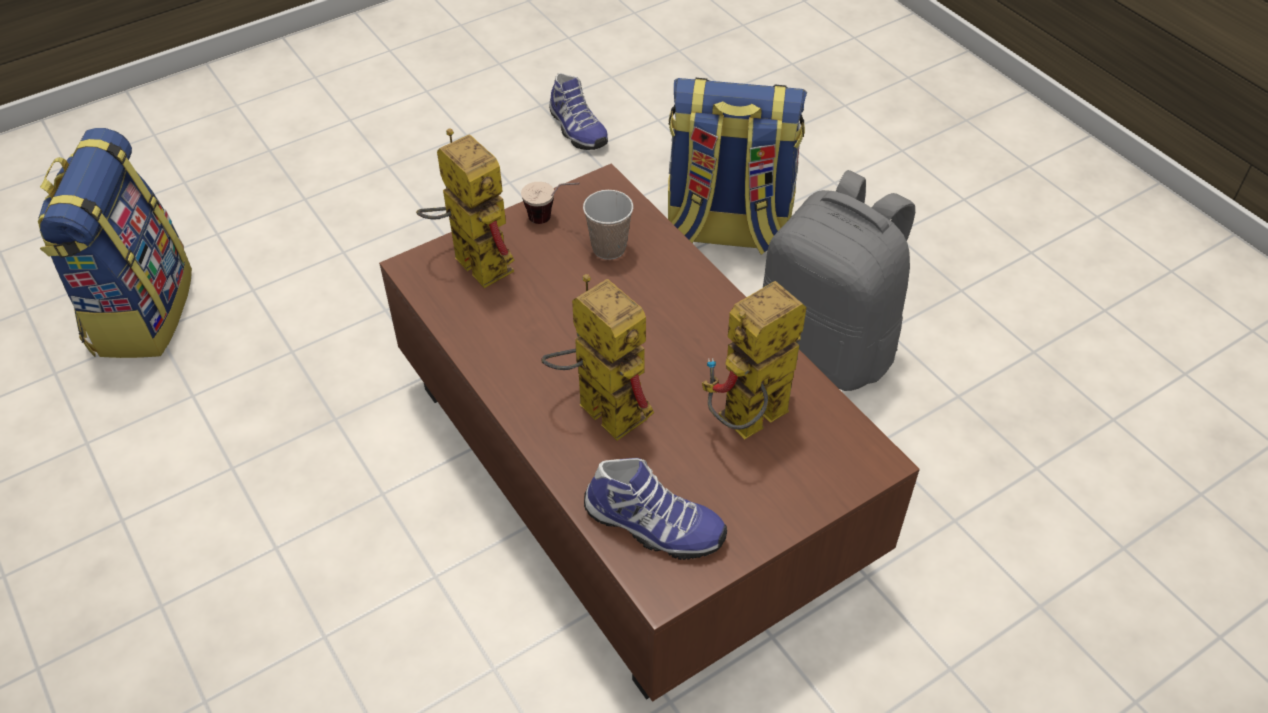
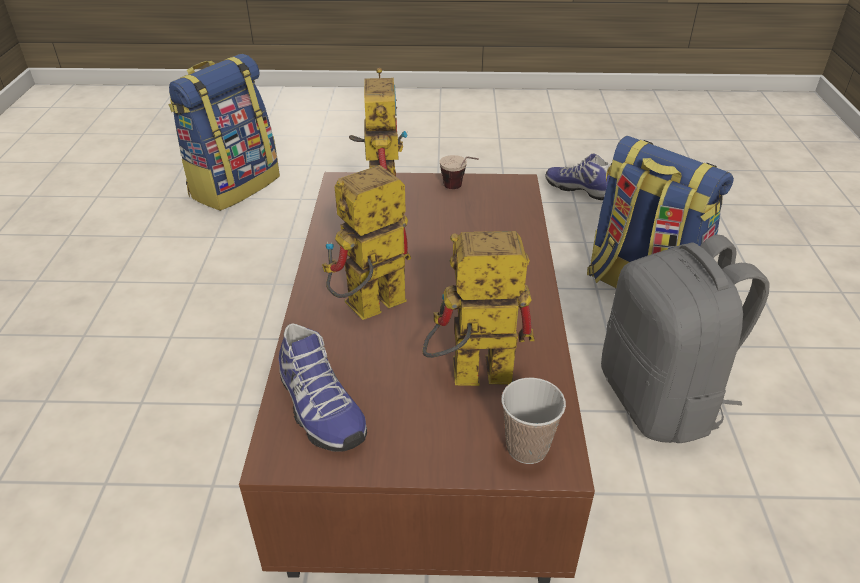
camera: 35 degrees right, 10 degrees down
toy robot [541,274,654,441] -> toy robot turned 120 degrees counterclockwise [322,165,411,320]
shoe [549,73,608,150] -> shoe turned 120 degrees clockwise [545,154,610,200]
cup [583,190,633,260] -> cup moved to [501,378,566,464]

